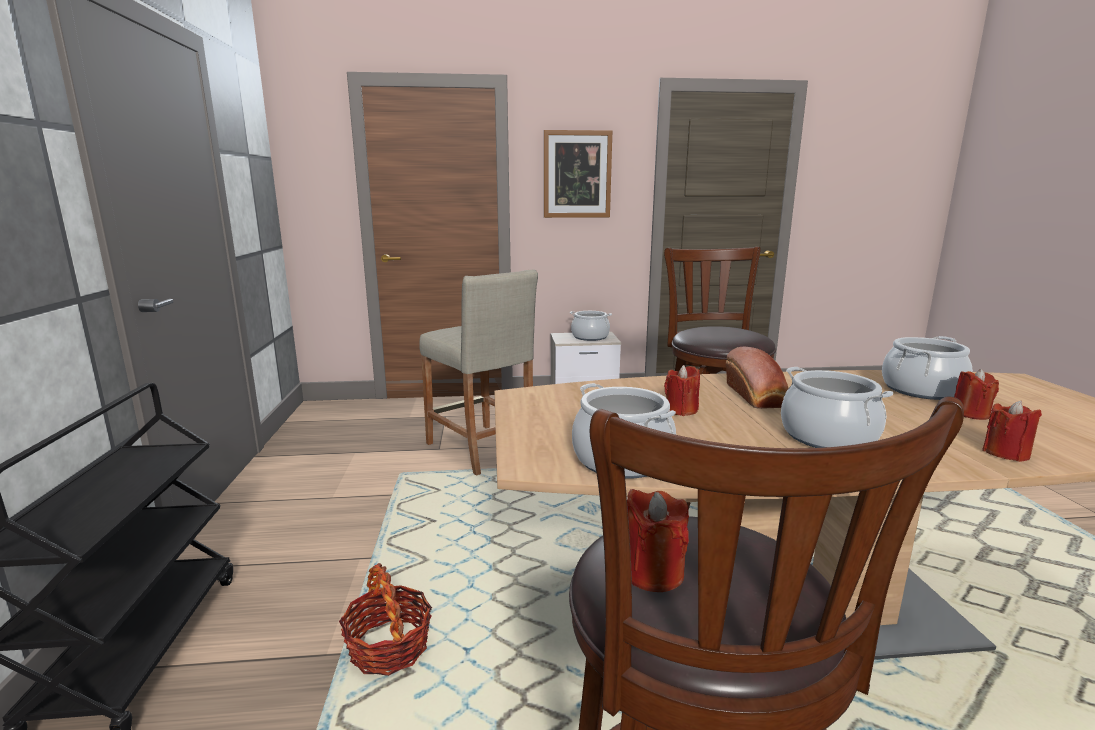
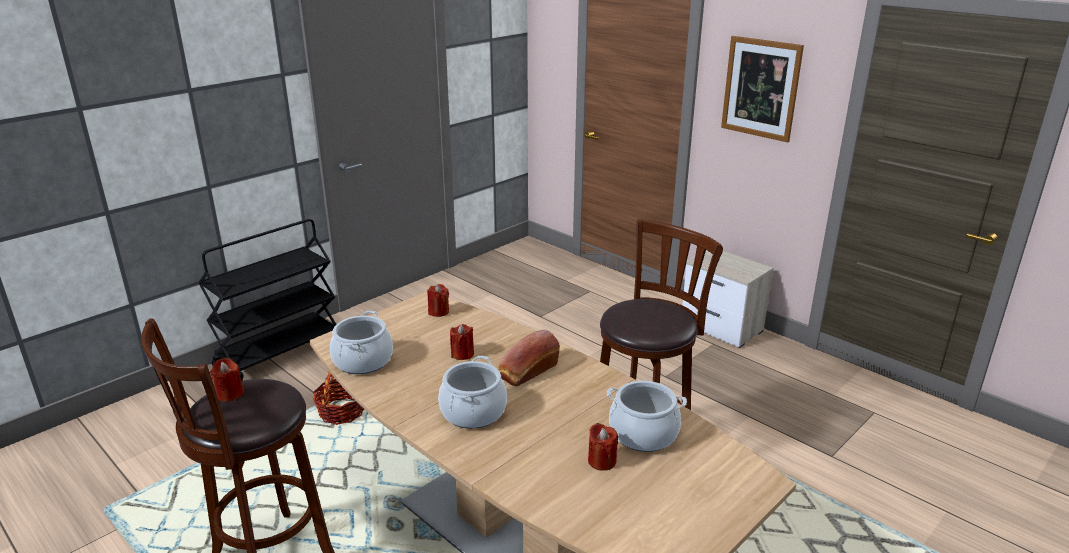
camera: 50 degrees right, 10 degrees up
beige stool [419,269,538,476] -> none
cooking pot [570,311,612,341] -> none
red candle [982,401,1042,462] -> red candle moved to [427,284,449,317]

